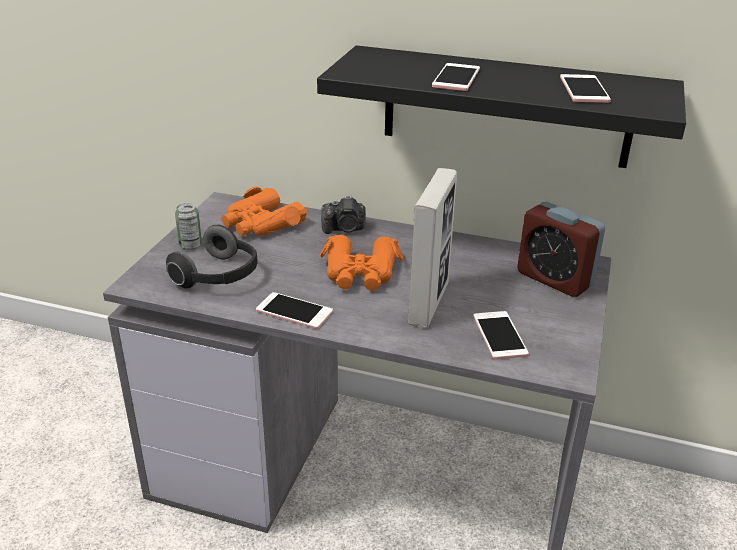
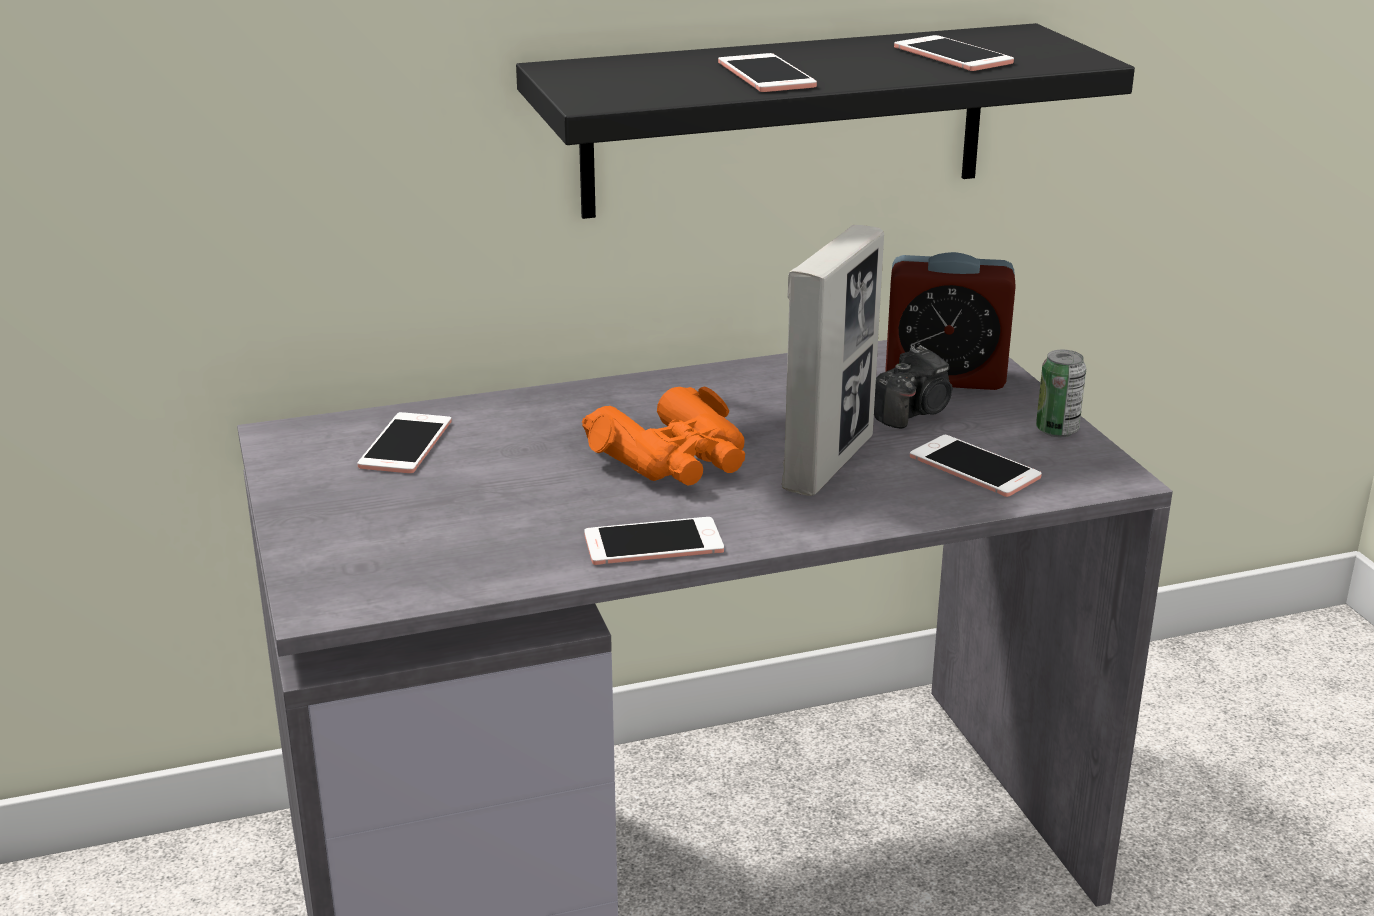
camera: 35 degrees left, 5 degrees down
headphones [166,225,258,289] -> none
can [175,203,202,250] -> can moved to [1036,350,1086,437]
orange binoculars [221,186,307,236] -> phone [358,412,452,473]
camera [321,196,366,234] -> camera moved to [874,345,953,429]
picture frame [408,168,457,328] -> picture frame turned 45 degrees clockwise [782,225,884,496]

